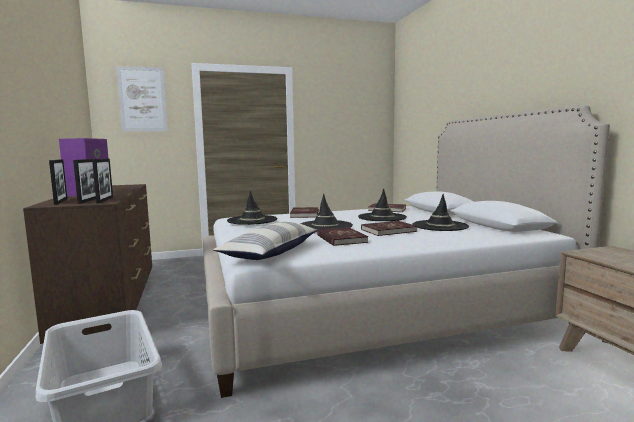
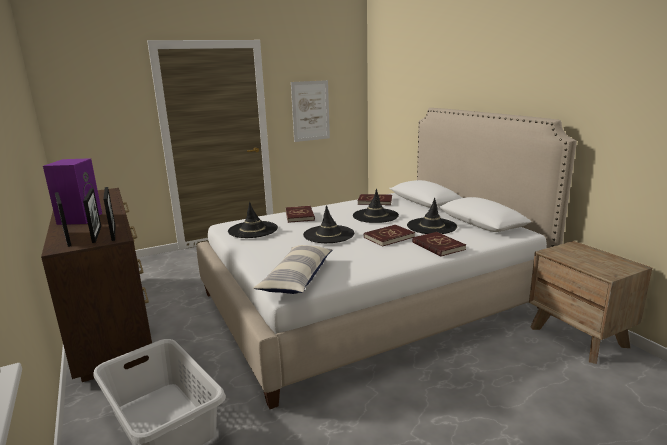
camera: 10 degrees left, 10 degrees up
picture [116,66,168,132] -> picture moved to [291,80,330,142]
red book [317,227,368,246] -> red book moved to [412,232,466,257]

